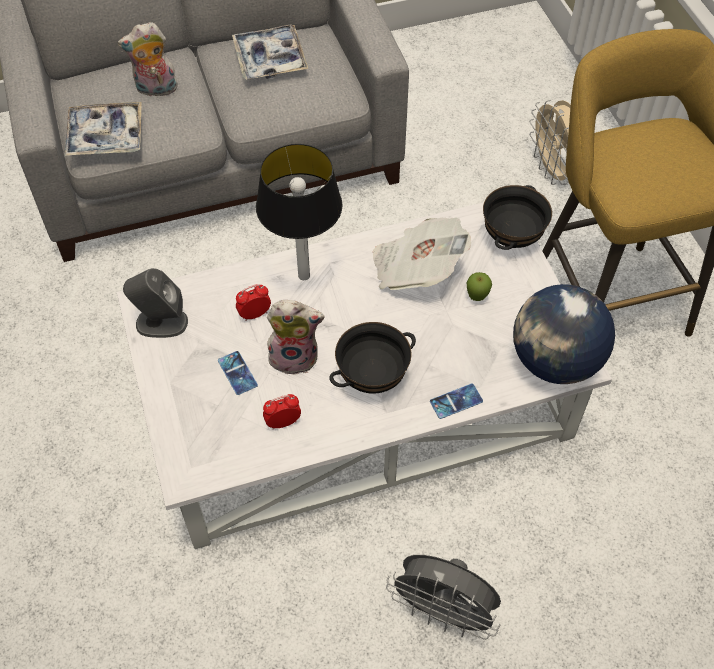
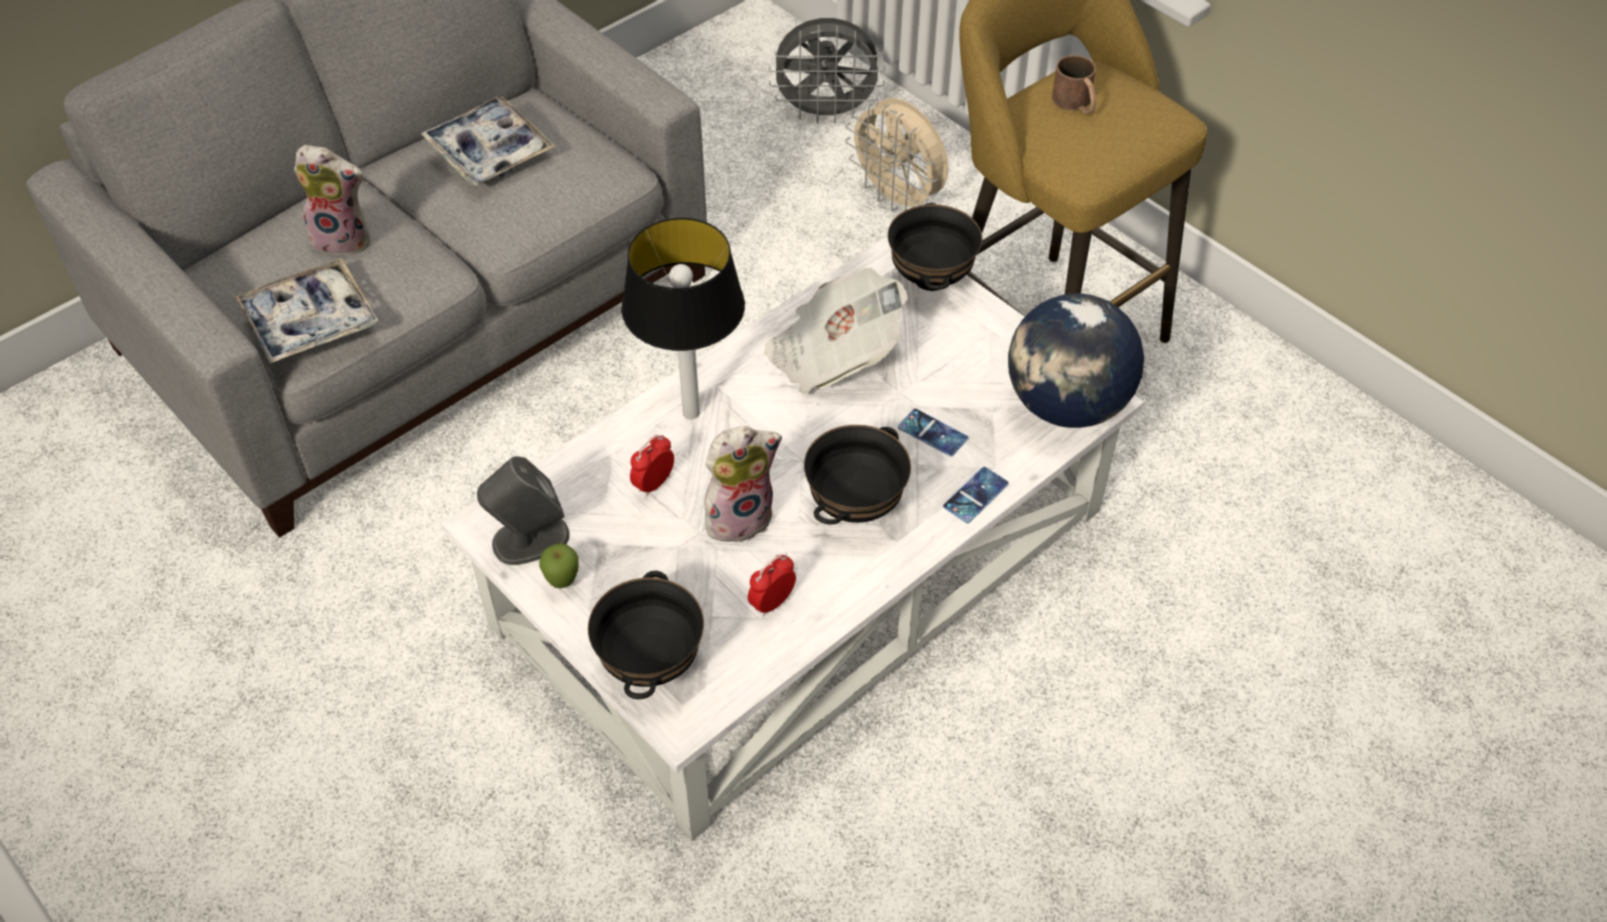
camera: 25 degrees left, 5 degrees down
plush toy [117,22,178,96] -> plush toy turned 135 degrees counterclockwise [294,145,371,255]
phone [218,351,258,395] -> phone moved to [898,409,968,456]
grey fan [386,555,501,640] -> grey fan moved to [769,18,885,124]
apple [467,272,492,301] -> apple moved to [539,543,579,588]
none -> black bowl [588,571,704,699]
none -> brown mug [1052,55,1096,114]

